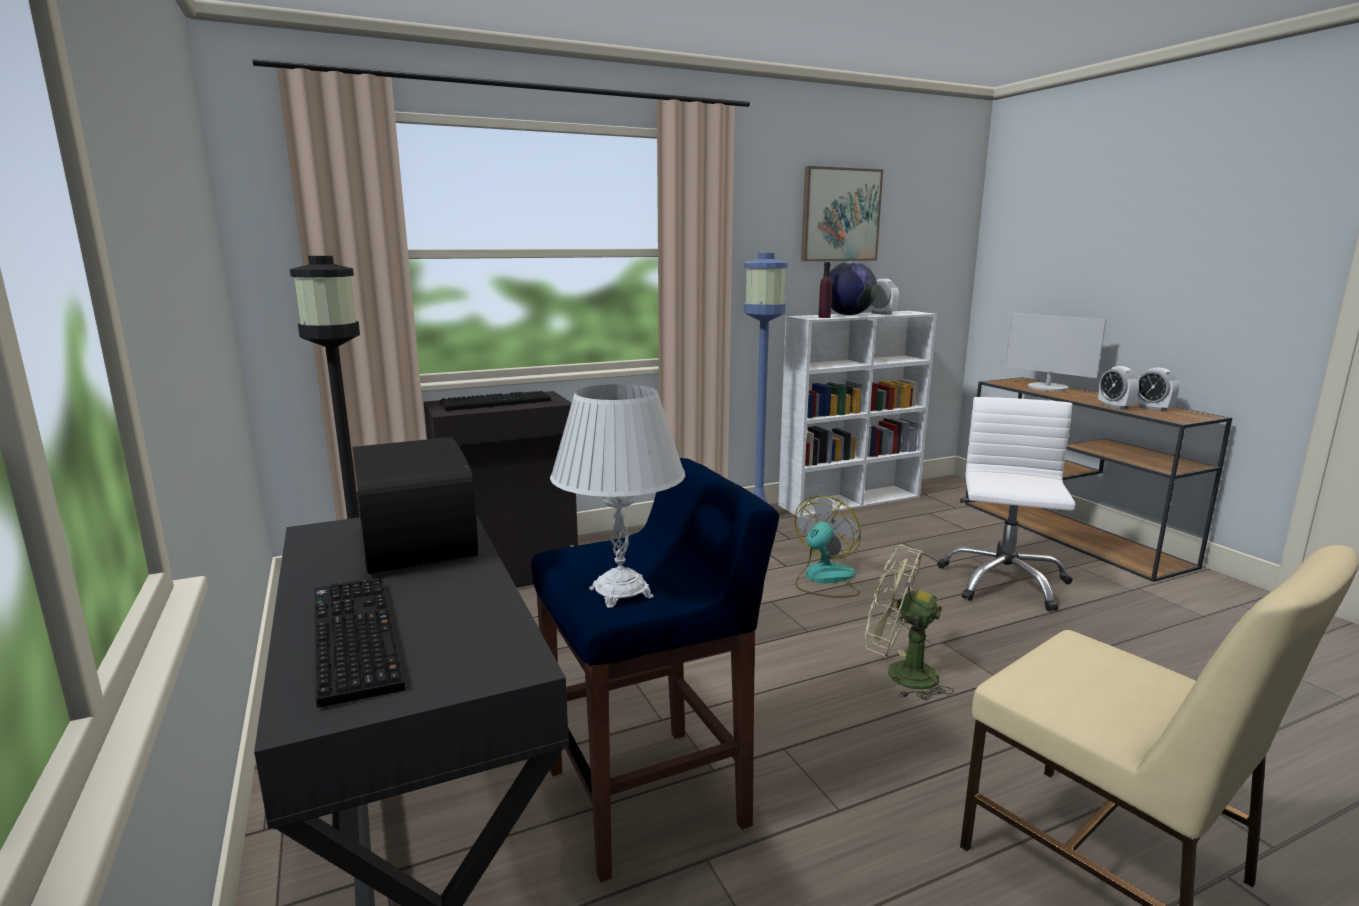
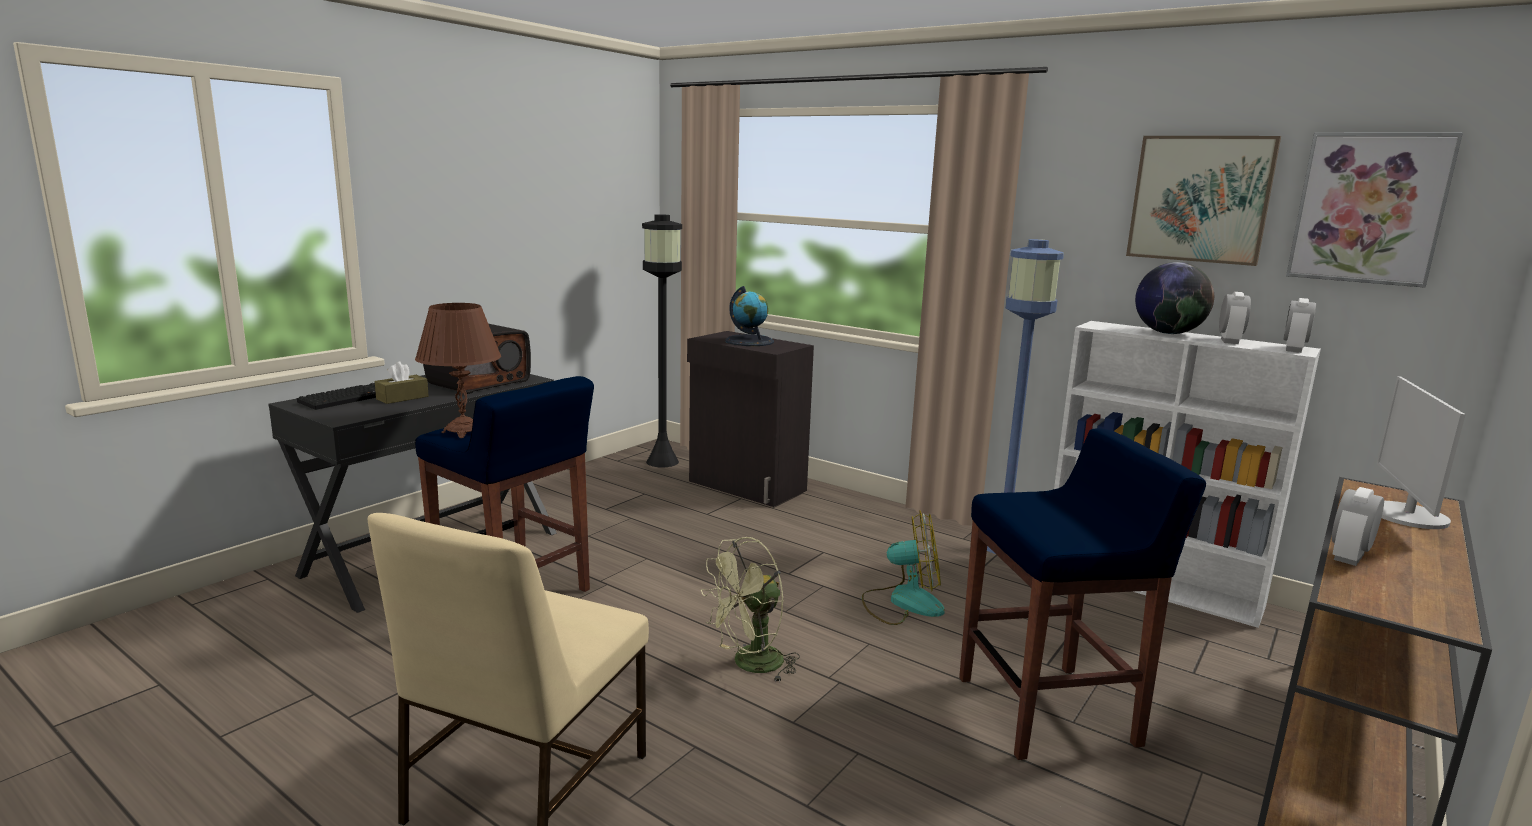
camera: 60 degrees right, 0 degrees up
keyboard [440,391,551,411] -> globe [725,286,774,346]
white table lamp [550,384,685,608] -> brown table lamp [415,303,501,438]
purple bottle [818,262,832,318] -> none
green fan [864,545,954,700] -> green fan turned 120 degrees counterclockwise [701,537,800,683]
white office chair [937,397,1076,612] -> blue stool [959,428,1206,760]
alarm clock [1136,367,1179,412] -> alarm clock moved to [1283,298,1316,353]
none -> brown tissue box [375,361,429,404]
none -> picture [1286,133,1463,288]

